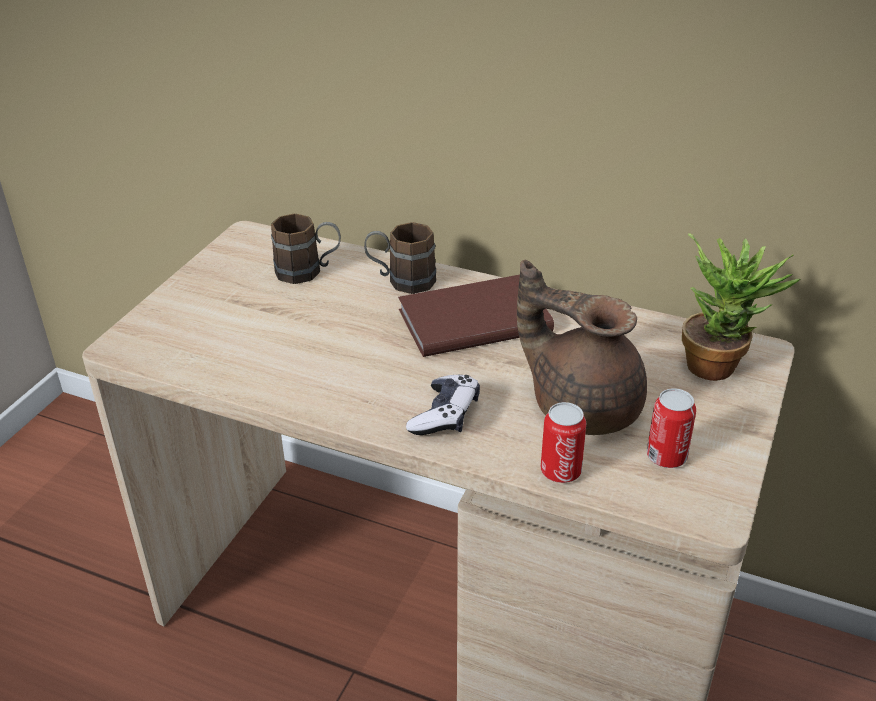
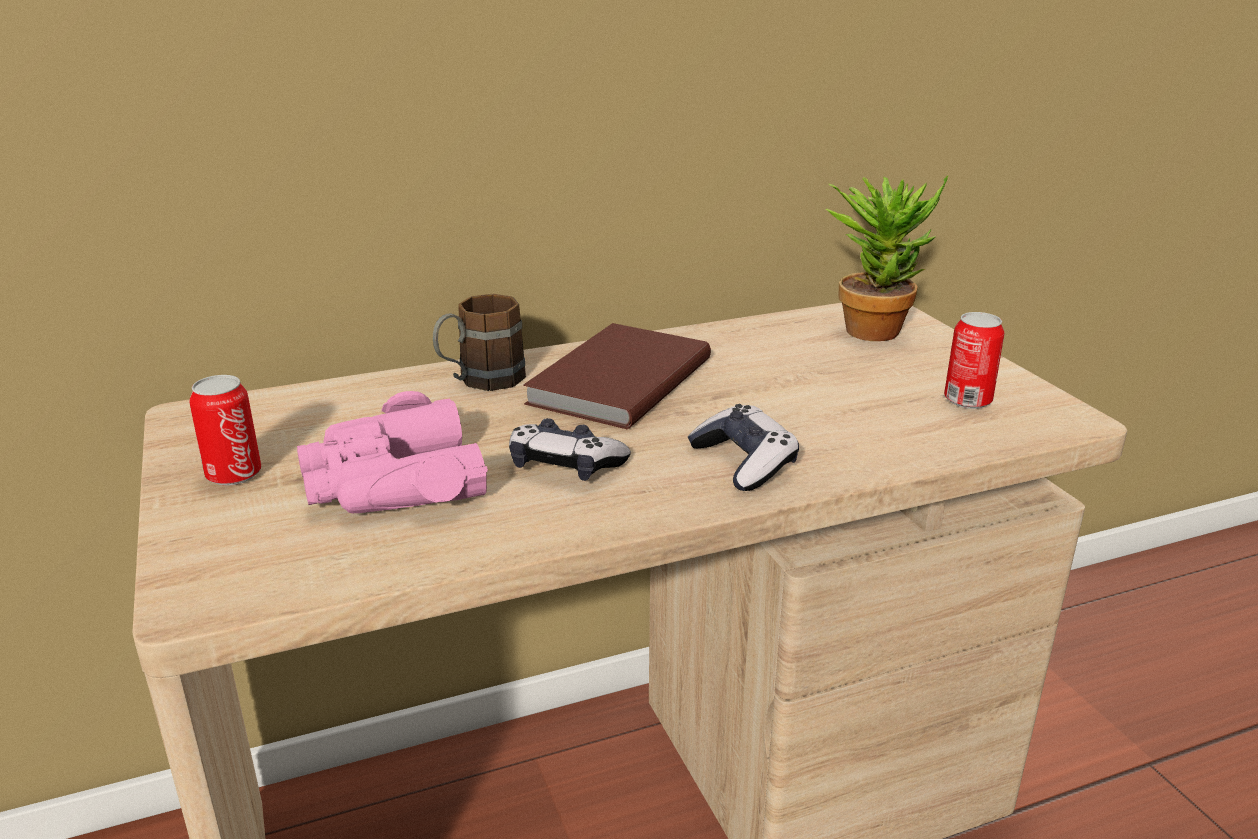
camera: 45 degrees left, 10 degrees down
brown mug [271,213,341,284] -> none
brown teapot [517,259,647,435] -> none
can [541,402,586,483] -> can moved to [189,375,261,486]
none -> pink binoculars [297,391,488,513]
none -> game controller [509,418,631,481]

